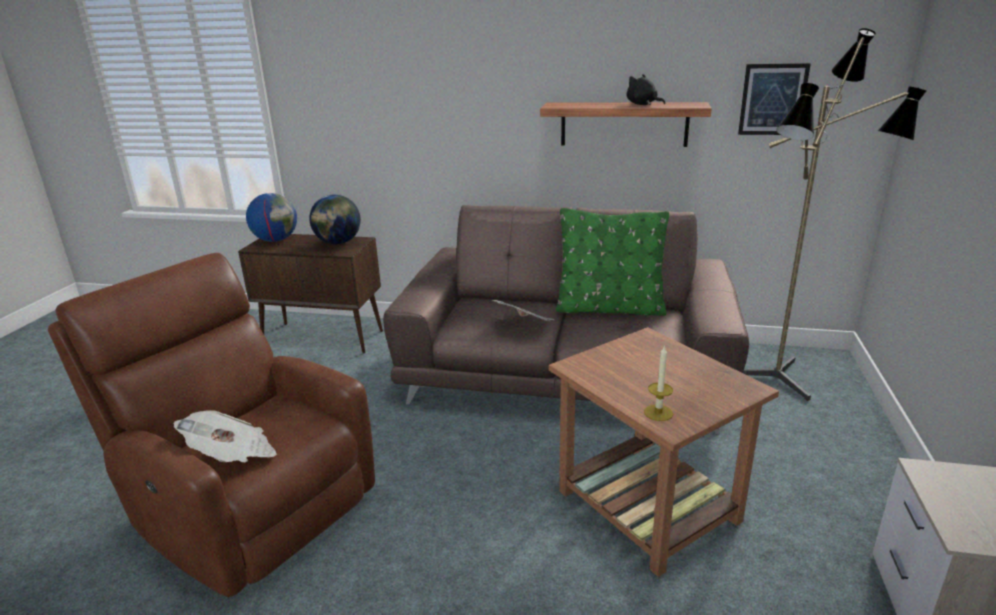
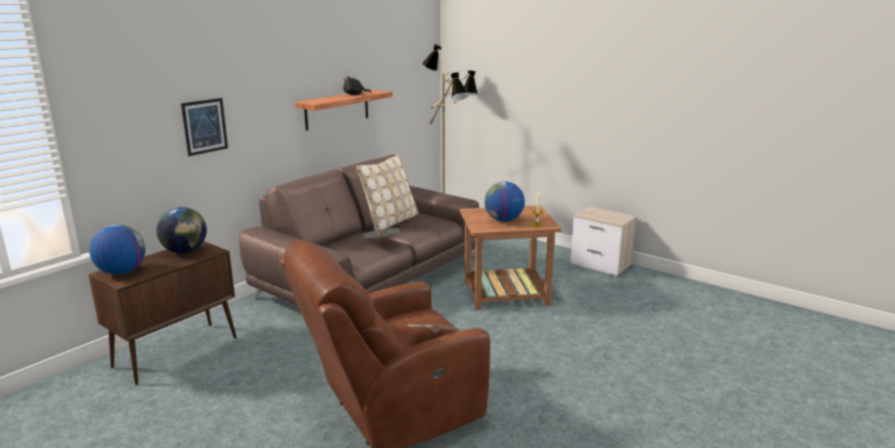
camera: 65 degrees left, 5 degrees down
green pillow [556,208,669,316] -> beige pillow [356,154,419,231]
picture [738,63,811,135] -> picture moved to [181,98,228,156]
none -> globe [485,182,525,222]

